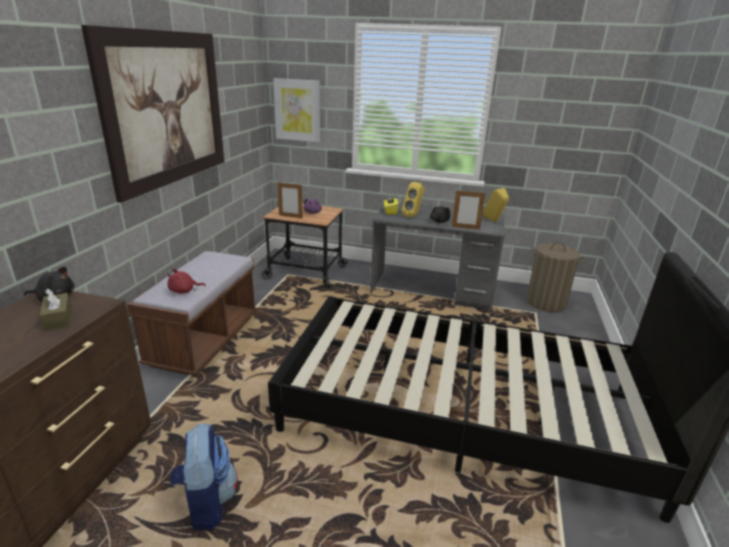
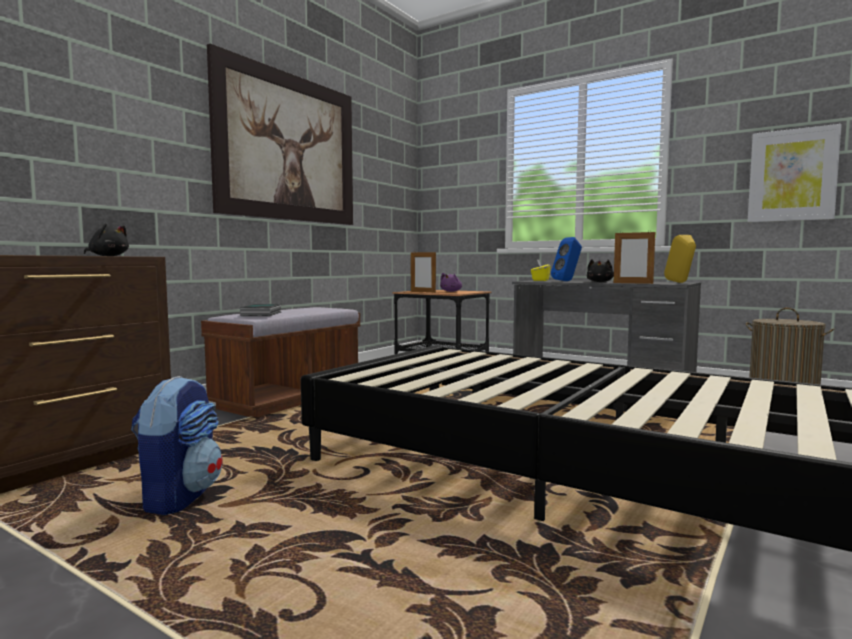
camera: 20 degrees right, 20 degrees down
brown tissue box [40,288,72,331] -> none
red plush toy [167,268,206,294] -> book [240,304,281,316]
picture [273,78,320,142] -> picture moved to [748,124,842,222]
yellow speaker [401,182,424,218] -> blue speaker [551,237,582,281]

